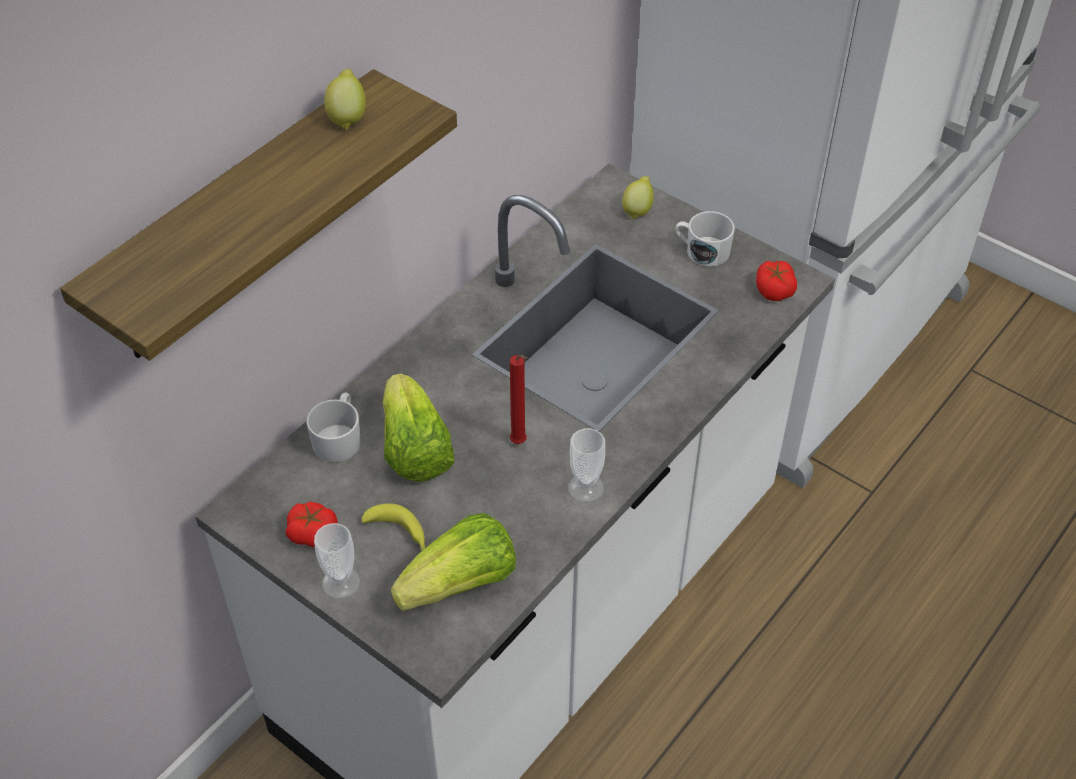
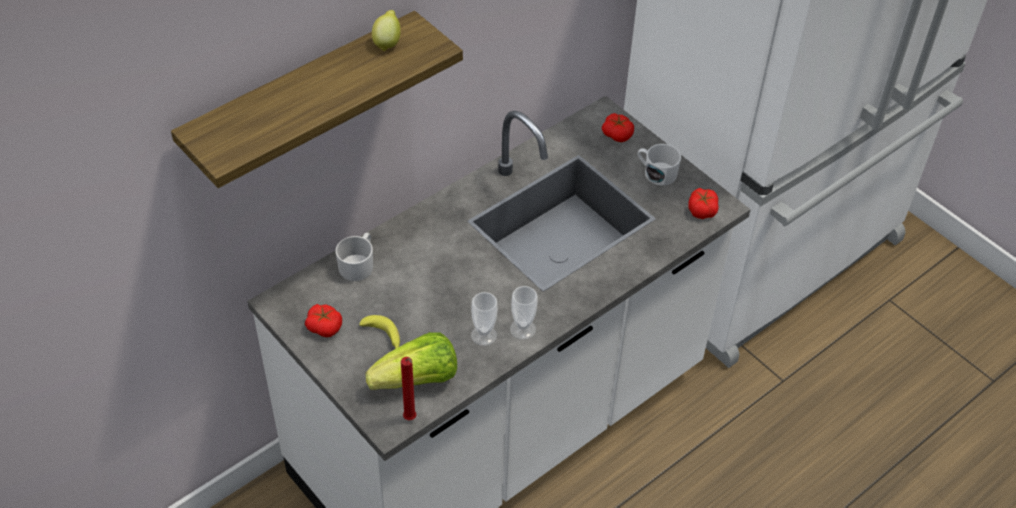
camera: 10 degrees right, 0 degrees up
cup [314,523,360,599] -> cup moved to [471,292,497,346]
lettuce [383,373,454,482] -> none
red candle [510,355,528,444] -> red candle moved to [401,357,416,420]
lemon [622,176,654,219] -> tomato [602,113,634,142]

